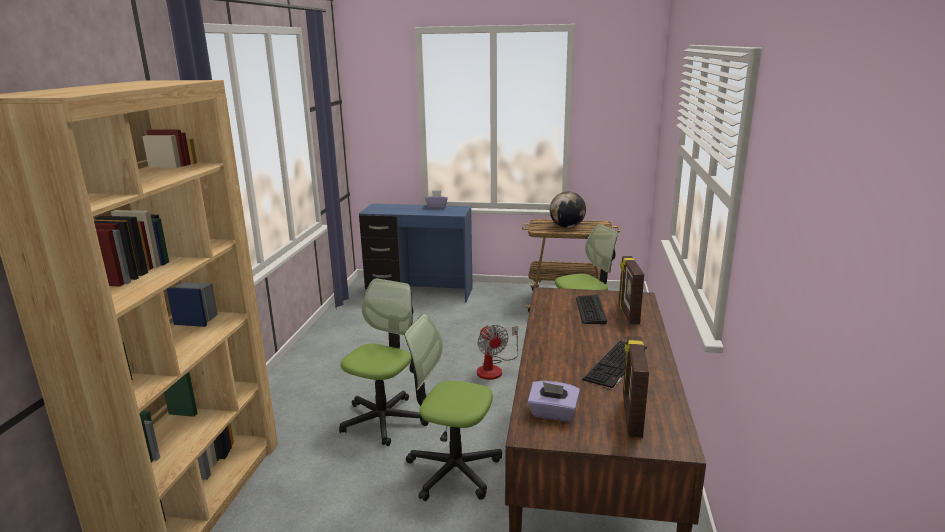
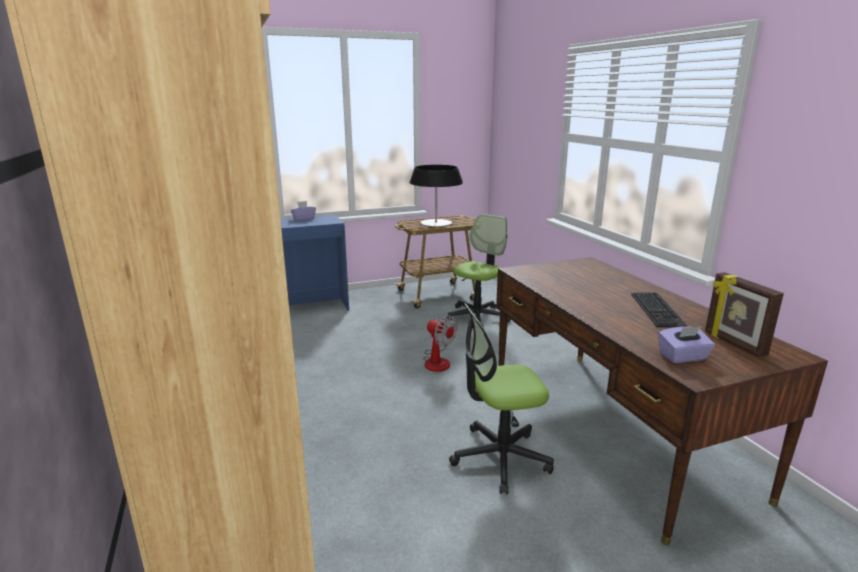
camera: 30 degrees left, 0 degrees up
office chair [339,278,429,446] -> none
globe [550,192,586,228] -> table lamp [410,165,463,227]
keyboard [576,295,607,324] -> none
picture frame [619,256,644,325] -> none

